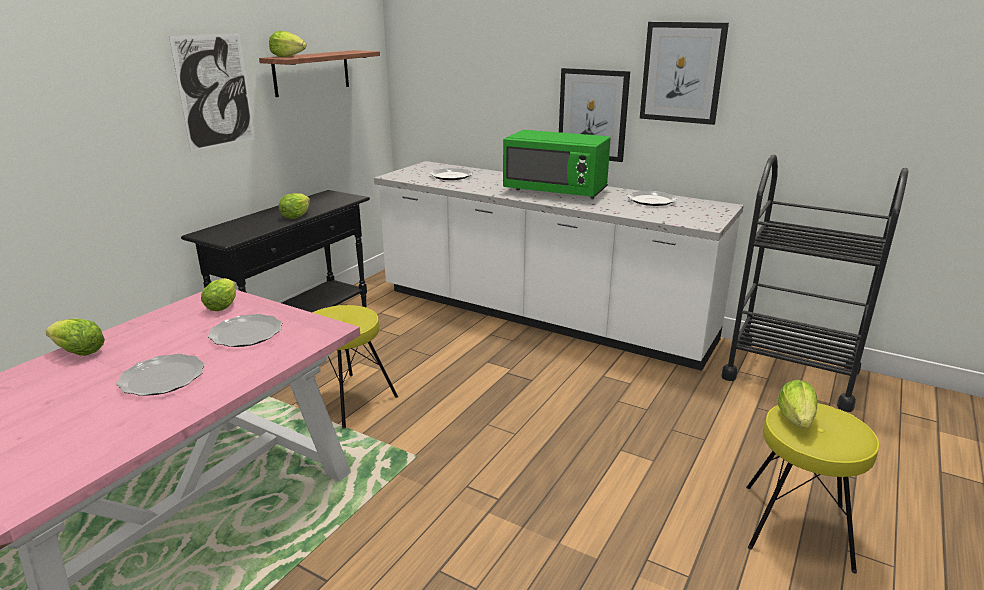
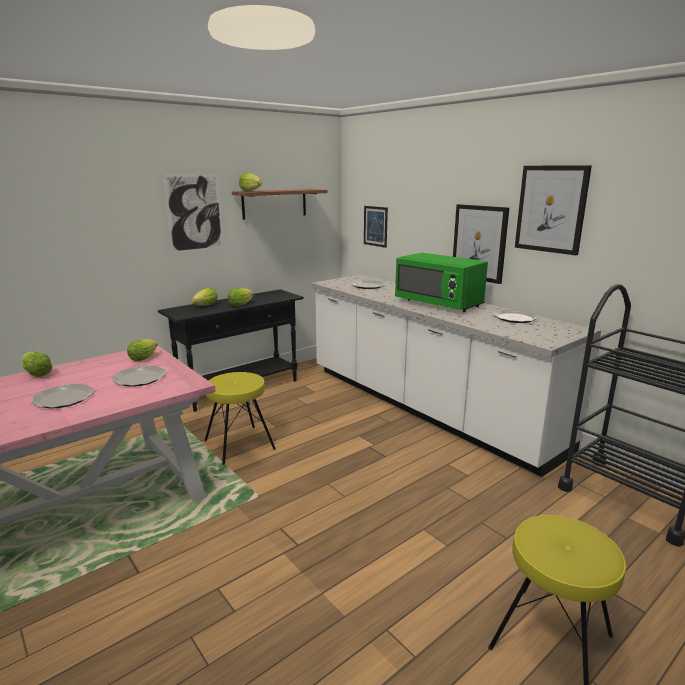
camera: 20 degrees right, 5 degrees down
lettuce [777,380,817,428] -> lettuce moved to [191,287,218,306]
none -> picture [364,206,388,248]

